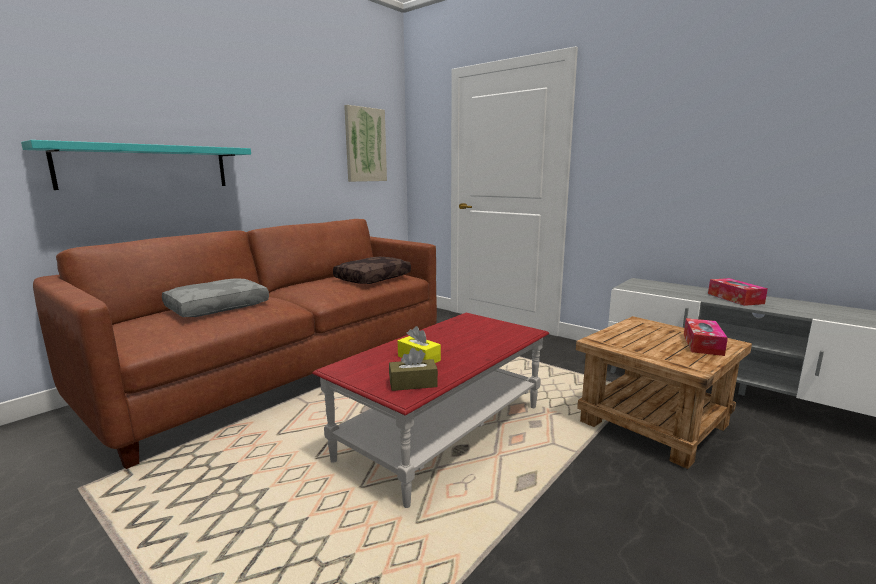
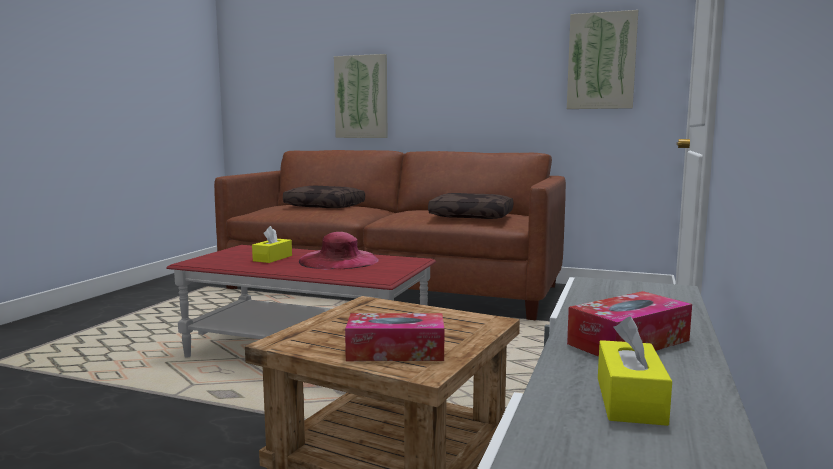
camera: 70 degrees right, 5 degrees down
turquoise shelf [21,140,251,190] -> picture [334,54,387,138]
grey pillow [162,278,269,317] -> brown pillow [283,186,365,208]
brown tissue box [389,348,438,391] -> none
none -> pink hat [299,232,379,270]
none -> yellow tissue box [598,316,672,426]

